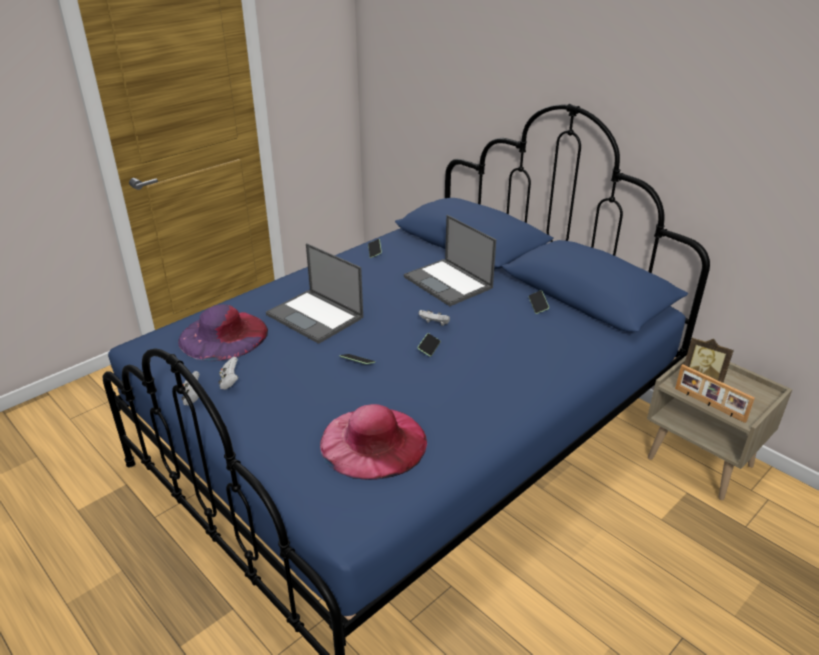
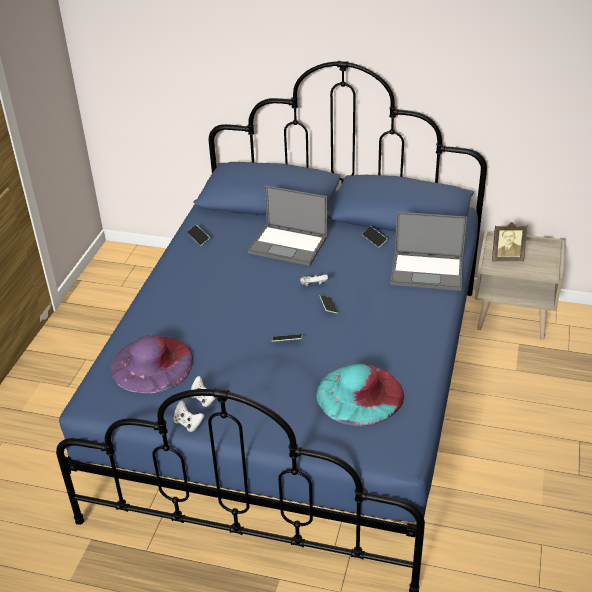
camera: 30 degrees left, 5 degrees up
laptop [266,243,363,344] -> laptop moved to [390,212,467,291]
pink hat [320,404,427,480] -> turquoise hat [316,364,404,426]
picture frame [675,364,755,423] -> none

